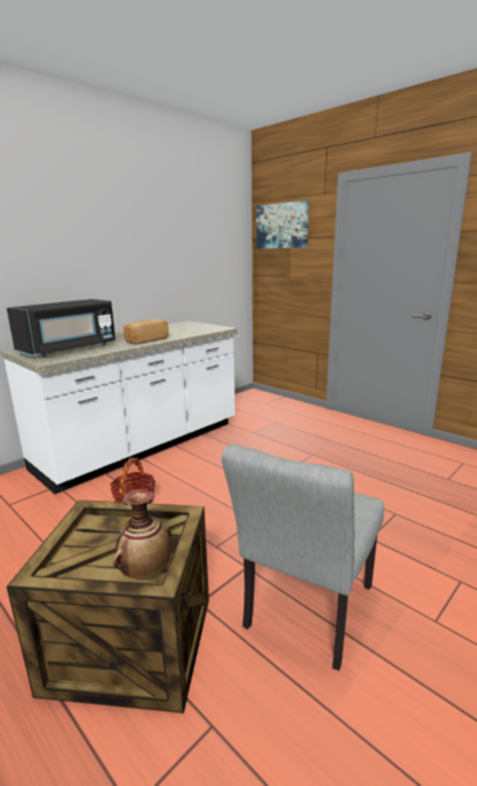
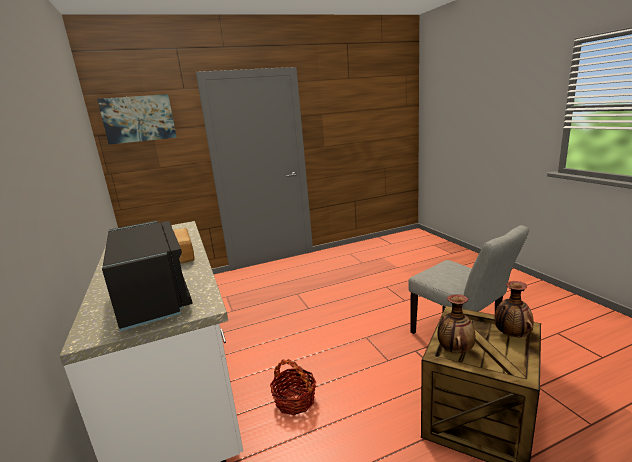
camera: 65 degrees left, 0 degrees up
none -> vase [438,294,476,353]

